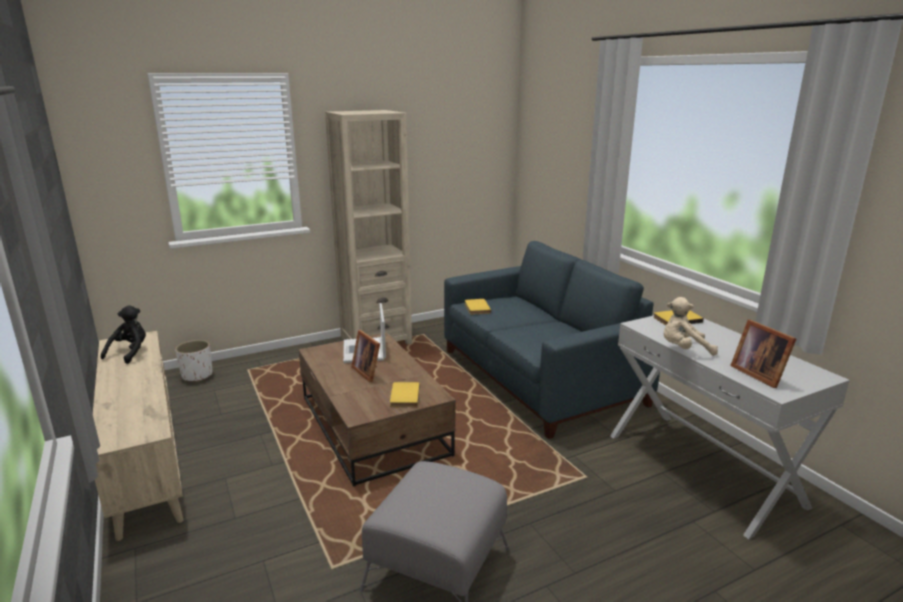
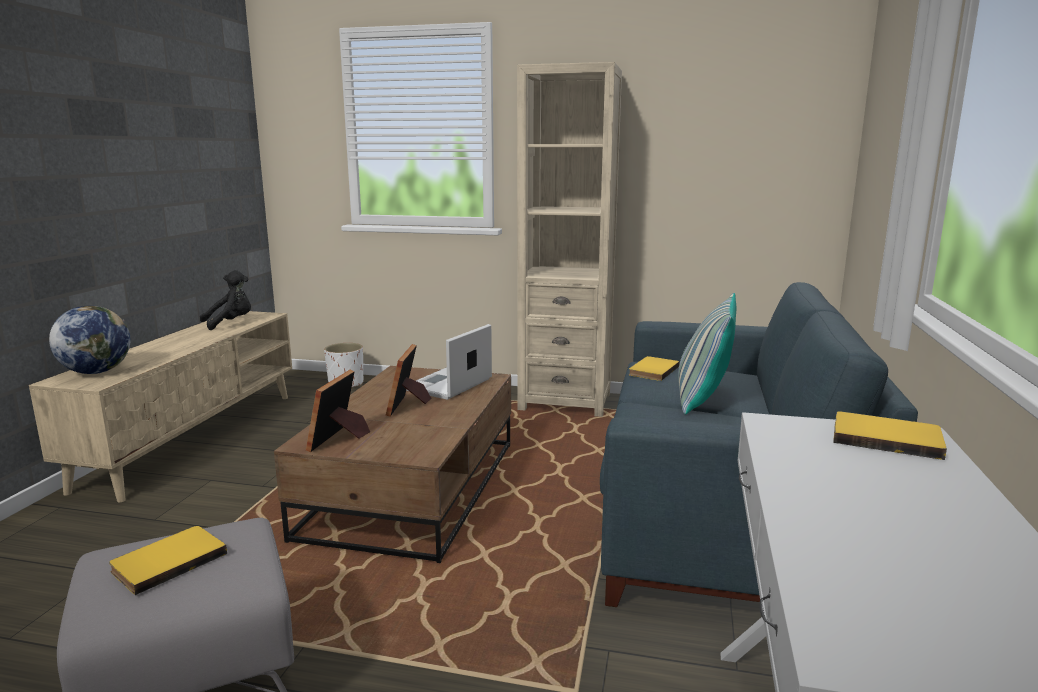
camera: 40 degrees right, 5 degrees down
yellow book [390,382,420,407] -> yellow book moved to [109,526,227,595]
beige plush toy [663,297,718,356] -> none
picture frame [730,319,796,388] -> picture frame moved to [306,370,370,452]
none -> globe [49,305,131,374]
none -> pillow [678,293,736,414]

